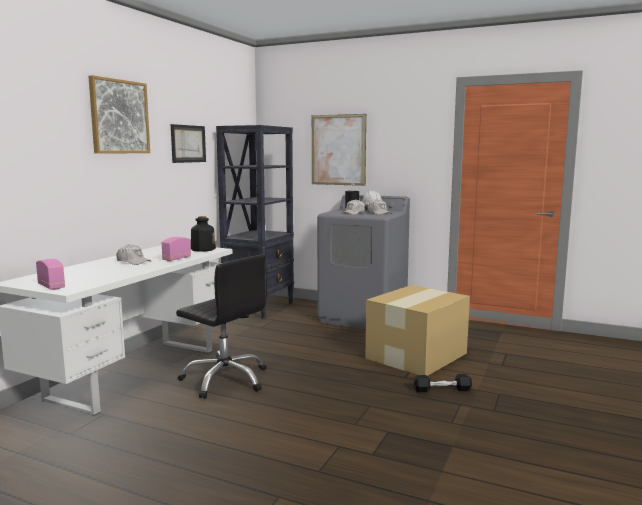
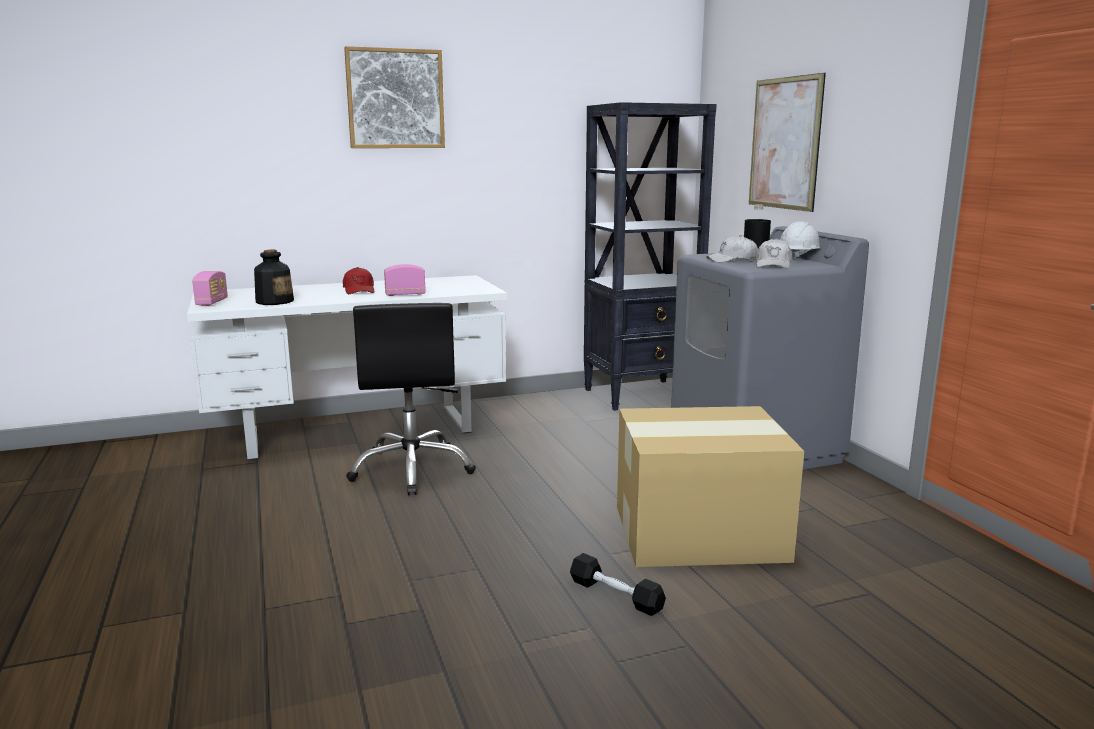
camera: 45 degrees right, 5 degrees up
white cap [116,244,151,265] -> red cap [343,267,375,294]
picture [171,124,206,163] -> none
bottle [191,216,216,252] -> bottle moved to [254,250,294,305]

